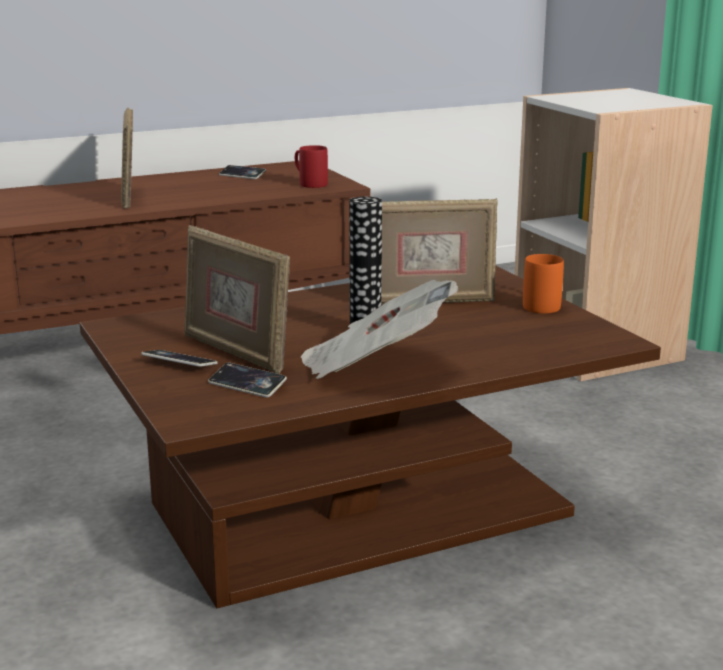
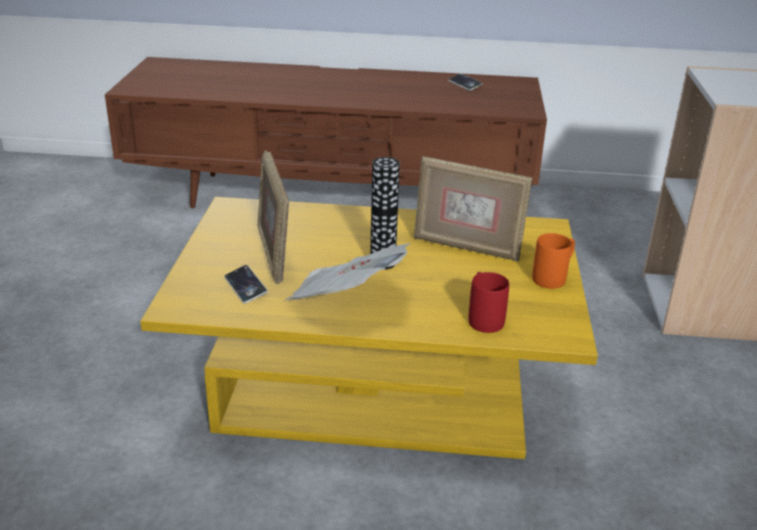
camera: 30 degrees right, 10 degrees up
brown coffee table [80,266,661,608] -> yellow coffee table [140,197,598,459]
picture frame [121,108,133,209] -> none
phone [141,350,218,367] -> none
red mug [295,145,328,188] -> red mug moved to [468,272,509,333]

